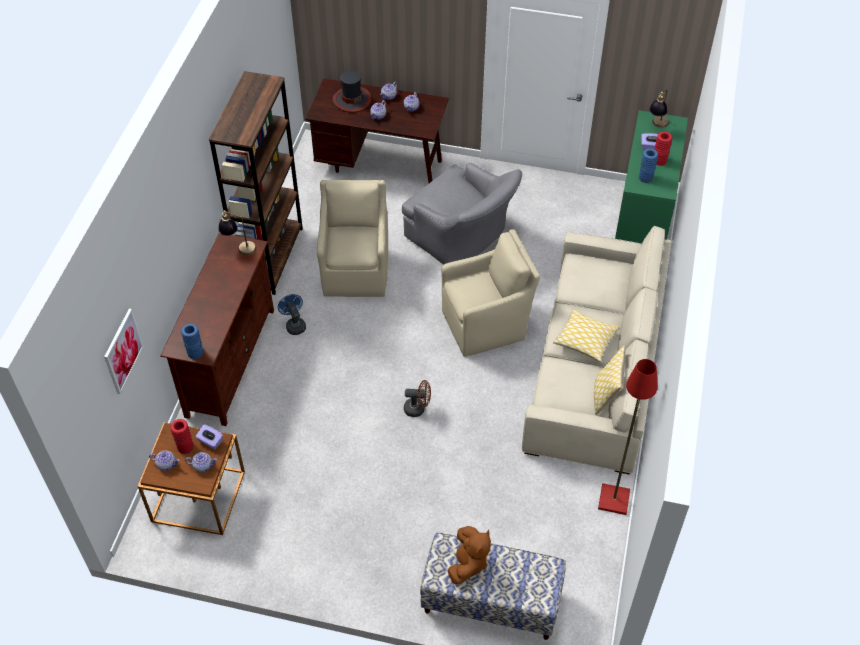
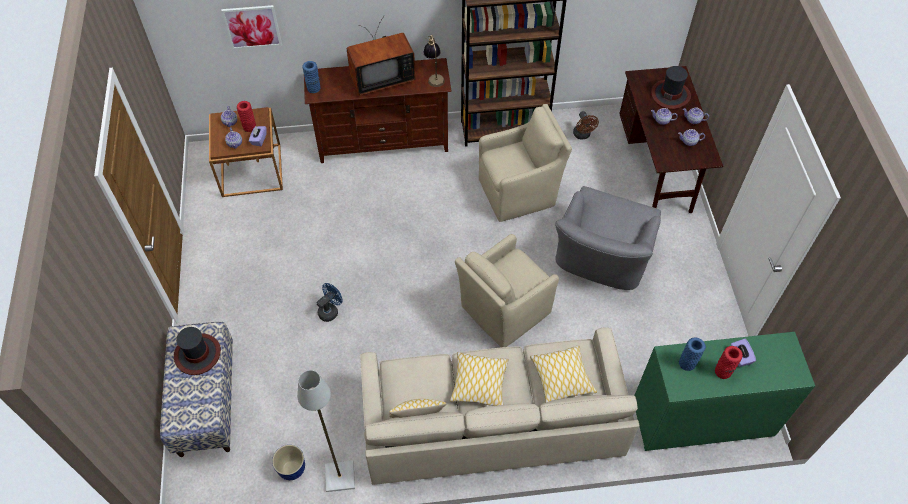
camera: 70 degrees right, 5 degrees up
blue fan [278,294,306,335] -> blue fan moved to [317,283,343,322]
brown fan [404,380,431,417] -> brown fan moved to [573,111,599,140]
beige armchair [441,229,540,357] -> beige armchair turned 90 degrees clockwise [455,234,559,347]
brown plush toy [448,526,491,585] -> hat [174,327,221,375]
red floor lamp [598,359,657,515] -> grey floor lamp [297,370,355,492]
table lamp [649,89,669,128] -> none
none -> planter [272,445,305,480]
none -> television [347,16,415,95]
none -> pillow [530,345,597,403]

